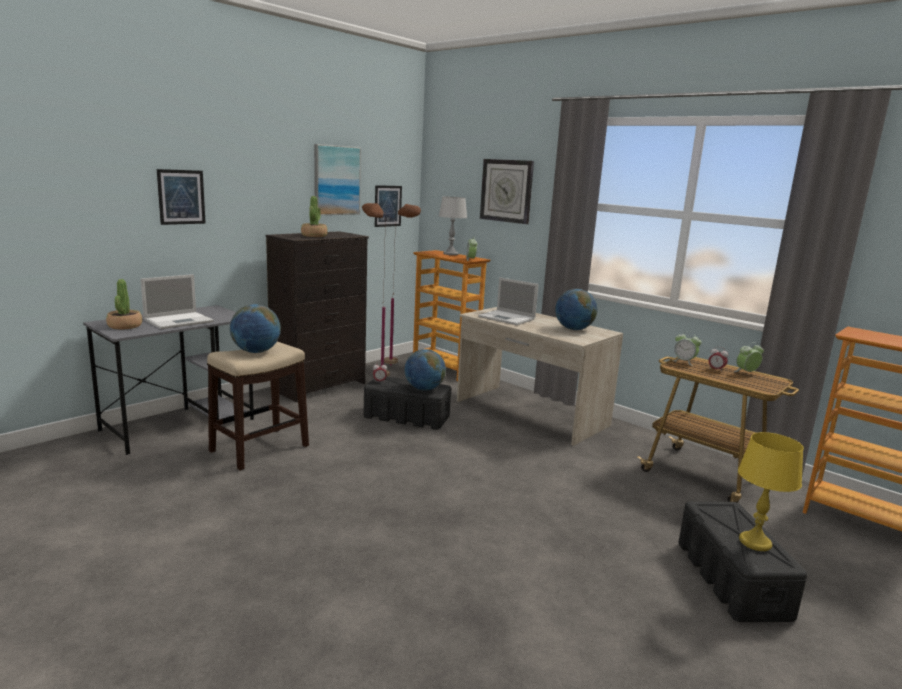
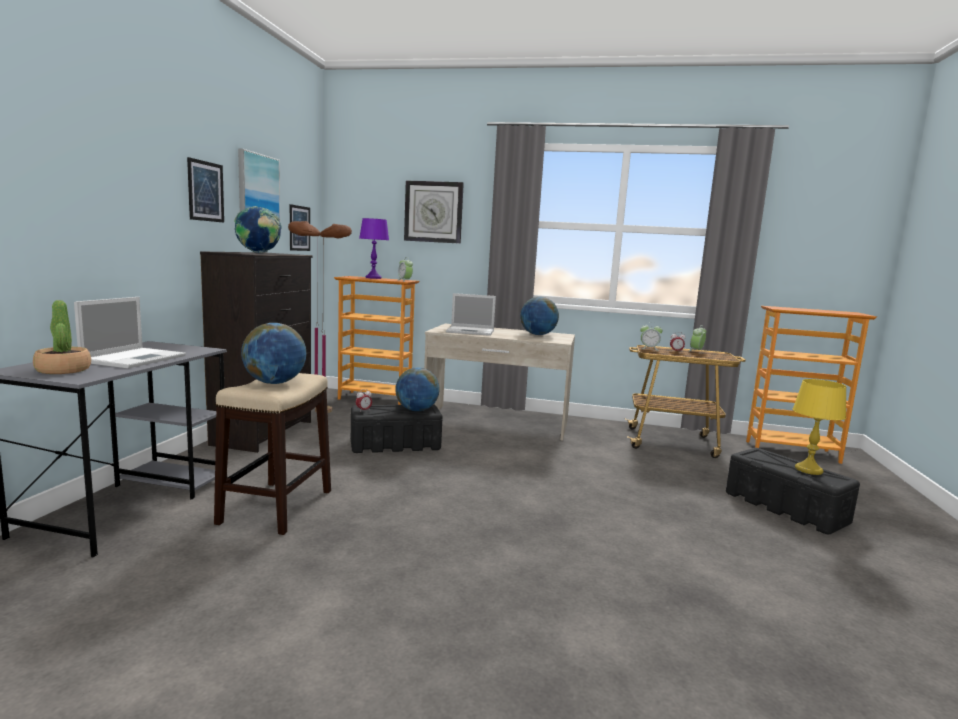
camera: 30 degrees left, 5 degrees down
picture [157,169,206,225] -> picture moved to [187,157,224,222]
potted plant [301,196,328,237] -> globe [234,206,282,253]
grey table lamp [439,197,467,255] -> purple table lamp [359,218,389,279]

